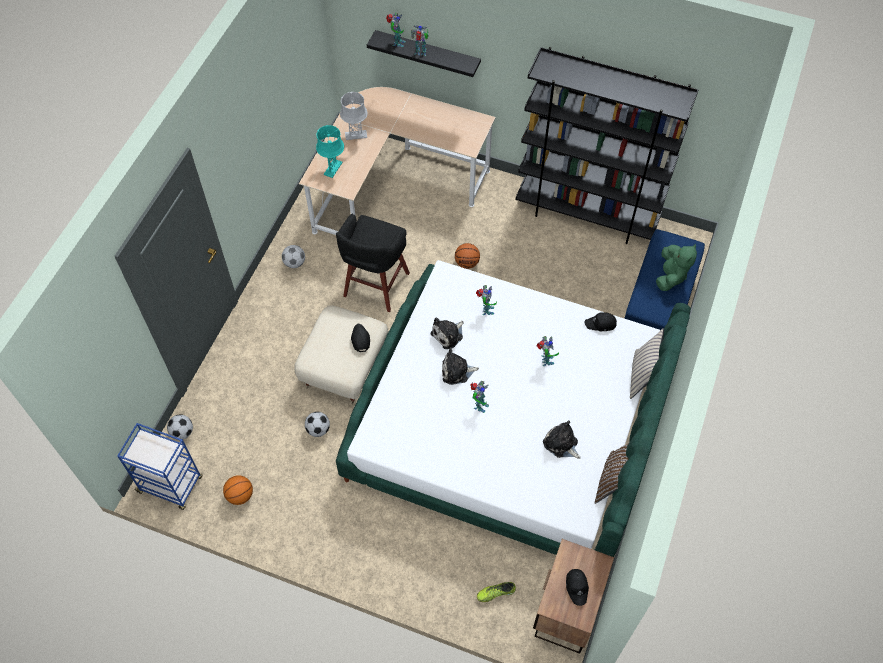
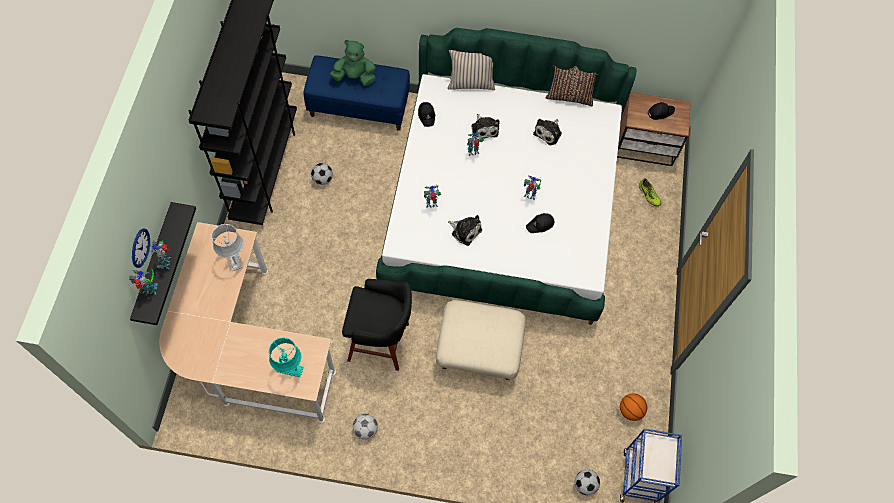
camera: 105 degrees left, 5 degrees up
football [305,412,330,437] -> football moved to [311,163,333,185]
grey table lamp [340,92,367,140] -> grey table lamp moved to [211,224,244,271]
black cap [351,324,370,352] -> black cap moved to [526,213,554,233]
plush toy [442,349,479,385] -> plush toy moved to [471,114,500,139]
basketball [455,243,480,269] -> none
none -> wall clock [132,229,150,268]

